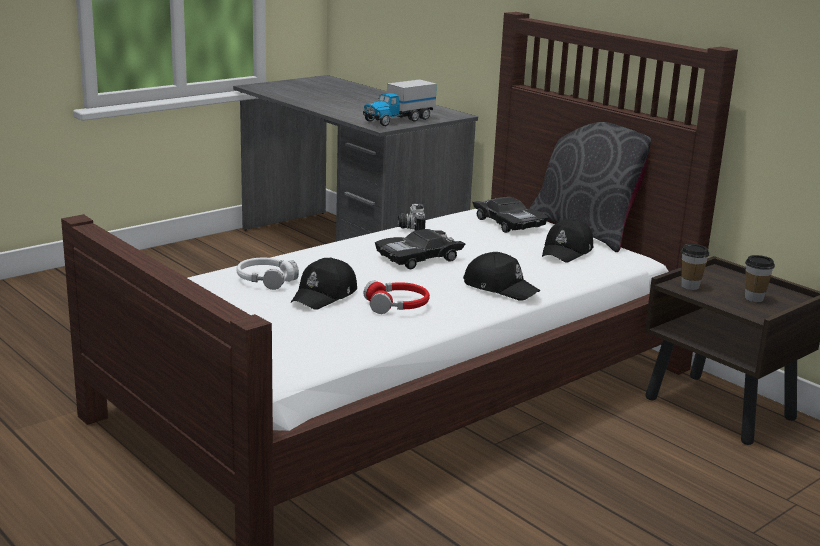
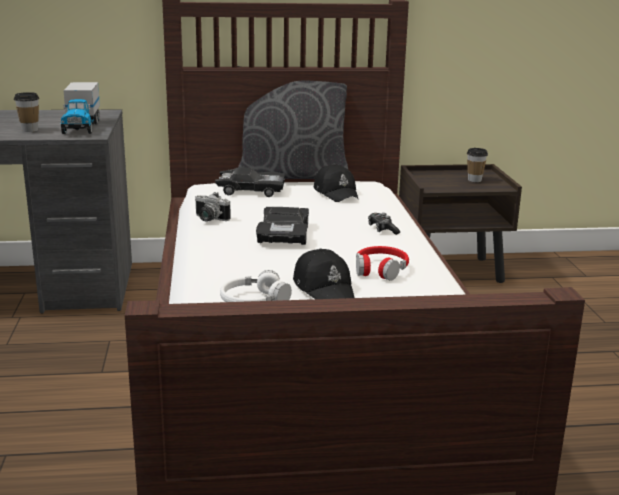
camera: 55 degrees left, 0 degrees up
black cap [463,252,541,301] -> game controller [368,213,400,235]
cup [681,244,709,290] -> cup moved to [14,92,39,132]

